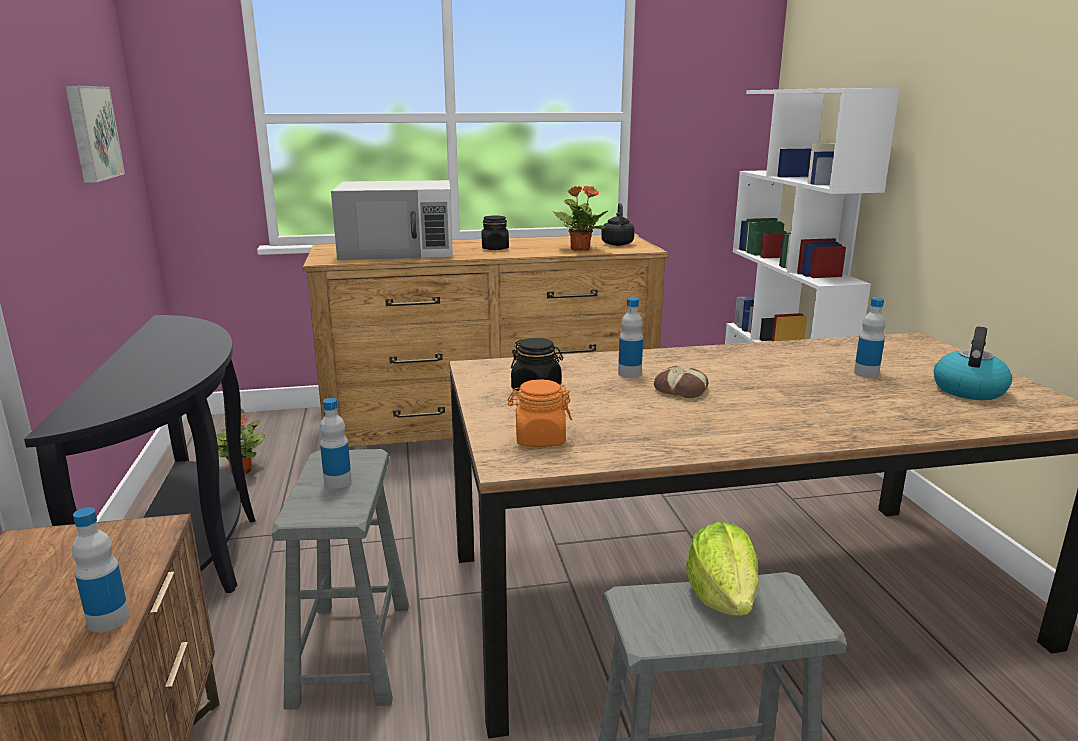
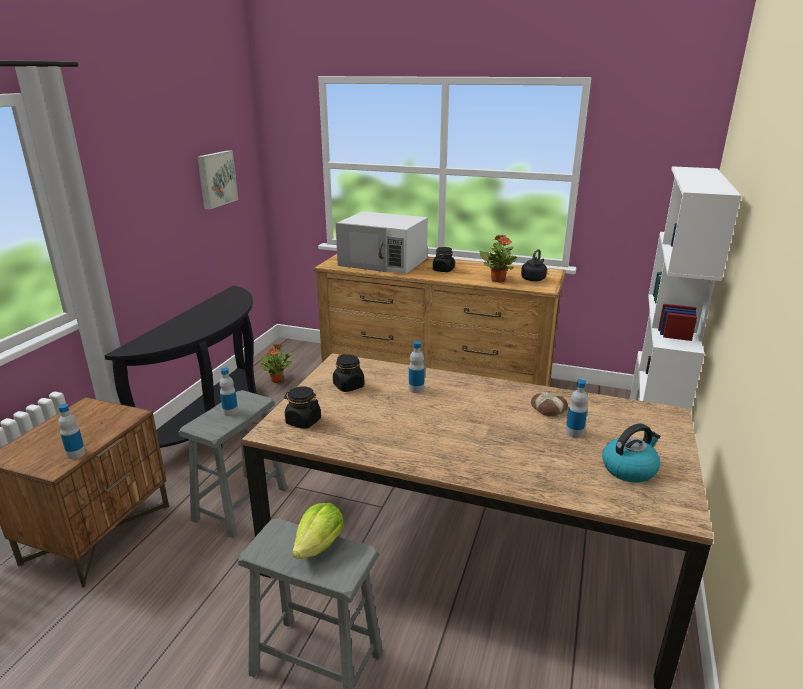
camera: 30 degrees right, 5 degrees up
orange jar [508,379,572,447] -> black jar [284,386,321,429]
bread [654,366,708,398] -> bread moved to [531,391,568,417]

